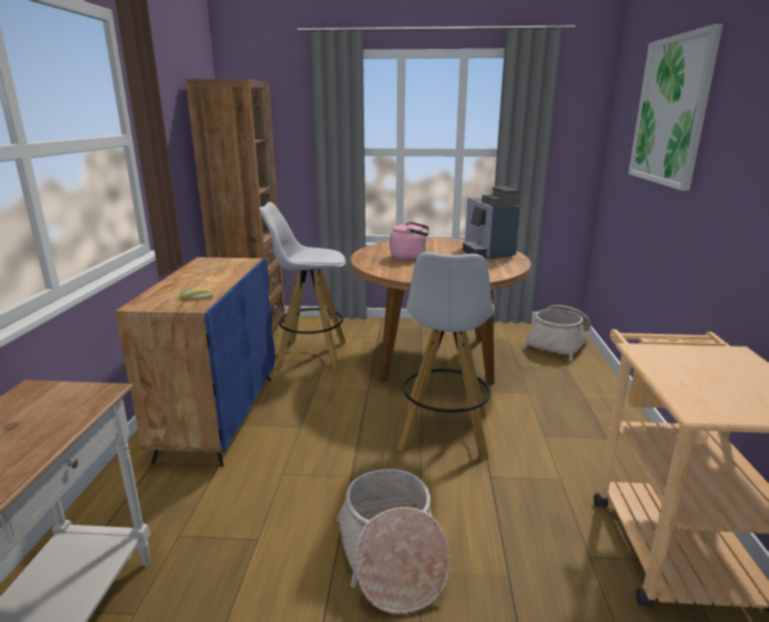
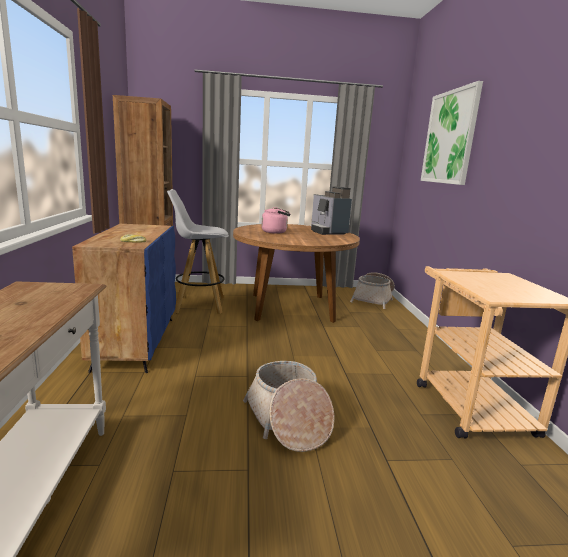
camera: 10 degrees left, 5 degrees down
white stool [397,252,494,459] -> none

